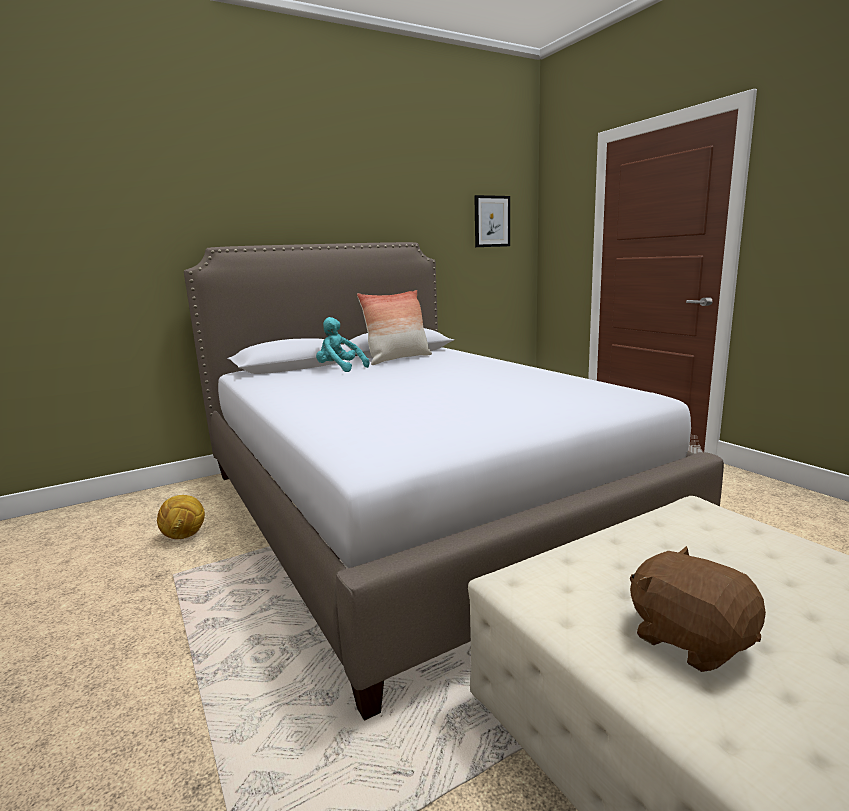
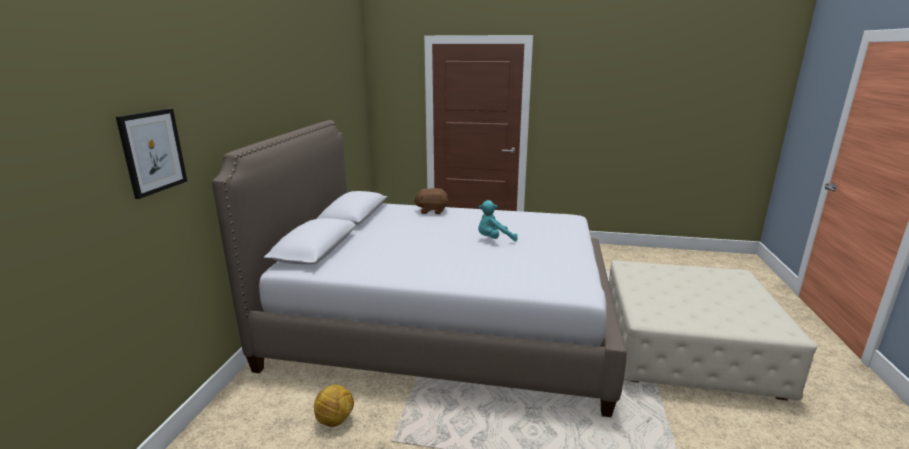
camera: 50 degrees left, 5 degrees up
turquoise plush toy [316,317,369,372] -> turquoise plush toy moved to [478,200,518,241]
pillow [357,290,432,365] -> none
picture [474,195,510,247] -> picture moved to [116,109,187,199]
brown plush toy [630,546,766,672] -> brown plush toy moved to [413,188,449,214]

